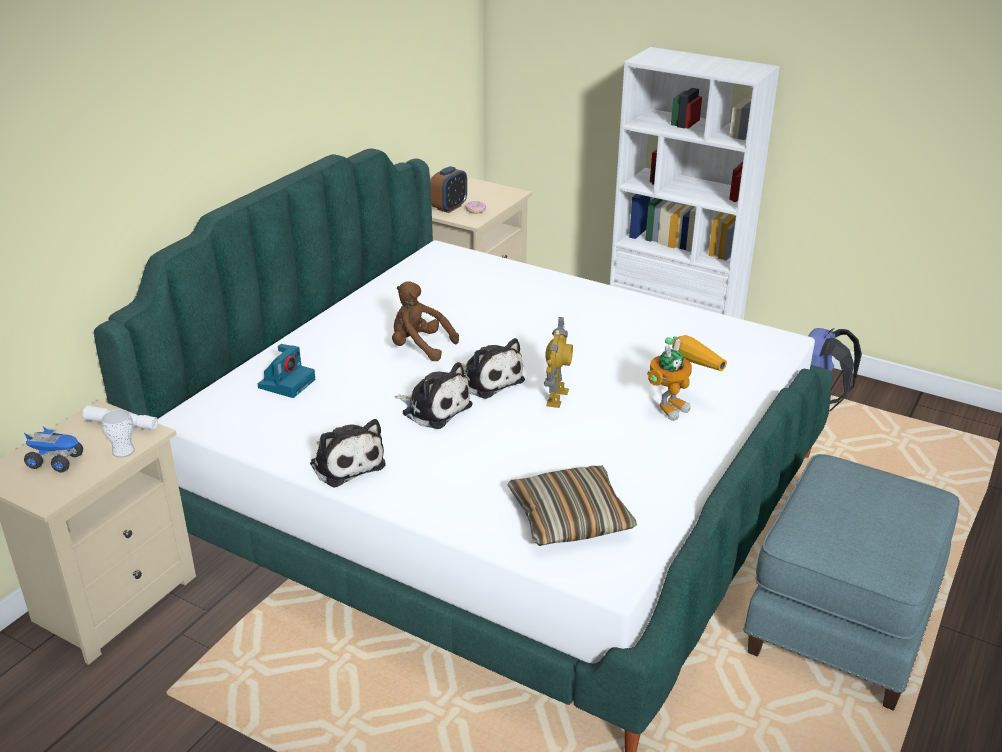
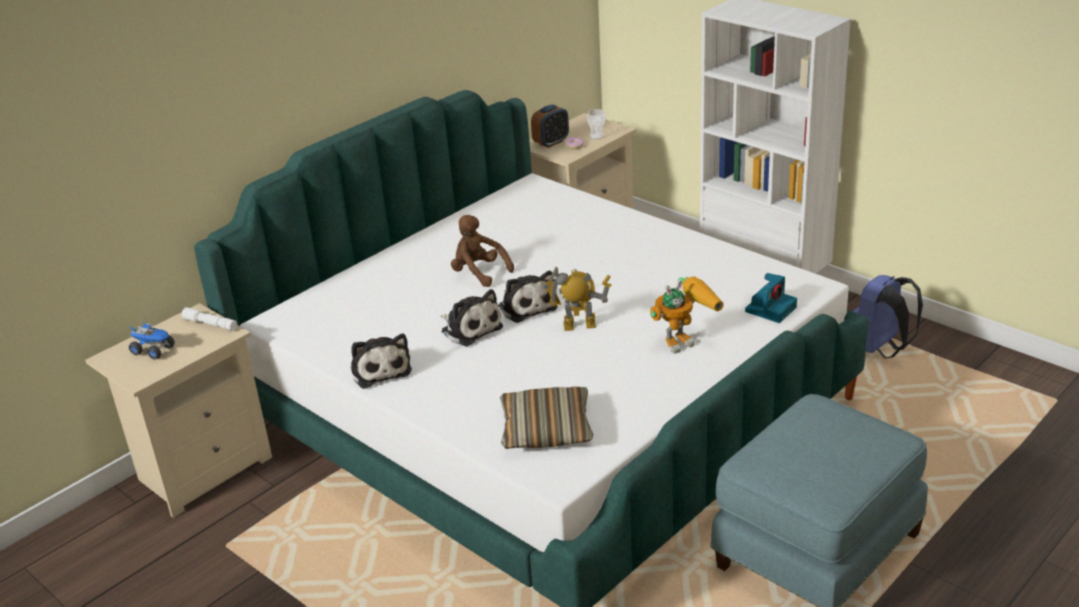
camera: 15 degrees right, 0 degrees up
cup [101,409,135,458] -> cup moved to [587,109,606,139]
camera [258,344,315,398] -> camera moved to [745,273,797,323]
toy robot [544,317,573,408] -> toy robot turned 120 degrees counterclockwise [543,267,611,331]

